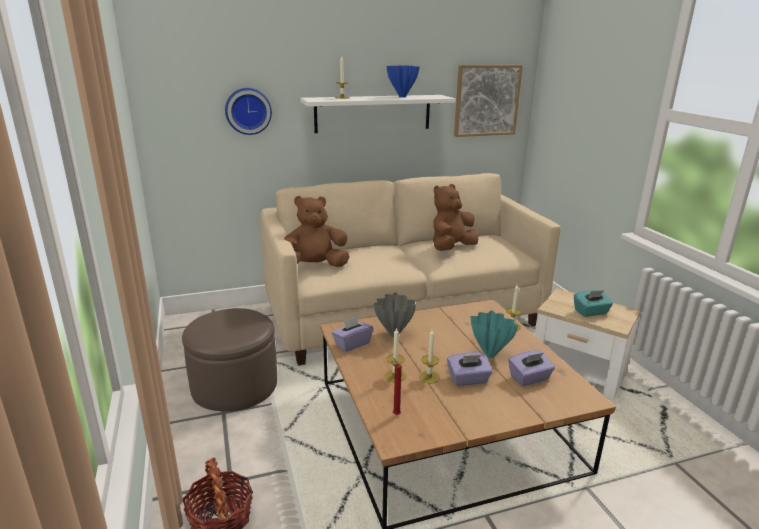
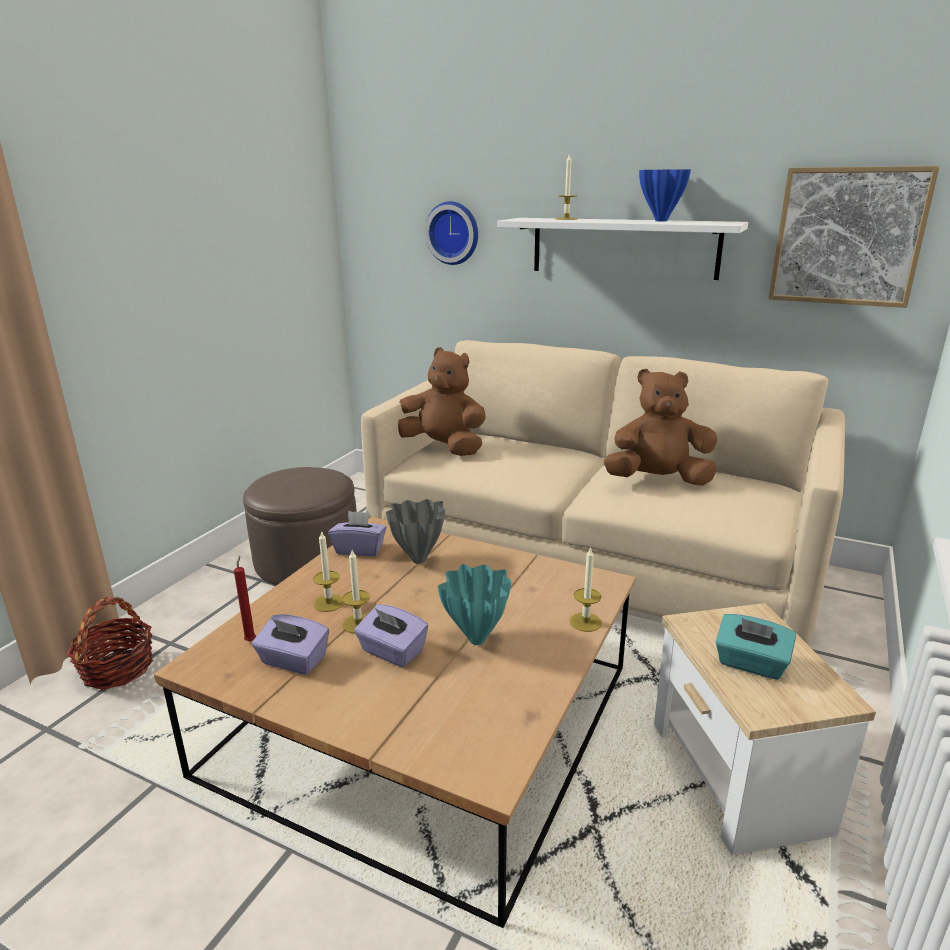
camera: 45 degrees right, 0 degrees up
purple tissue box [508,350,555,386] -> purple tissue box moved to [252,614,329,675]

